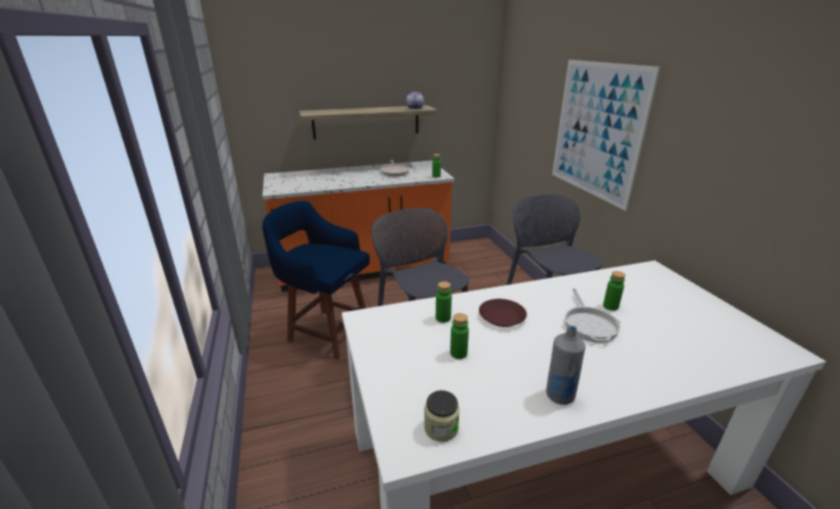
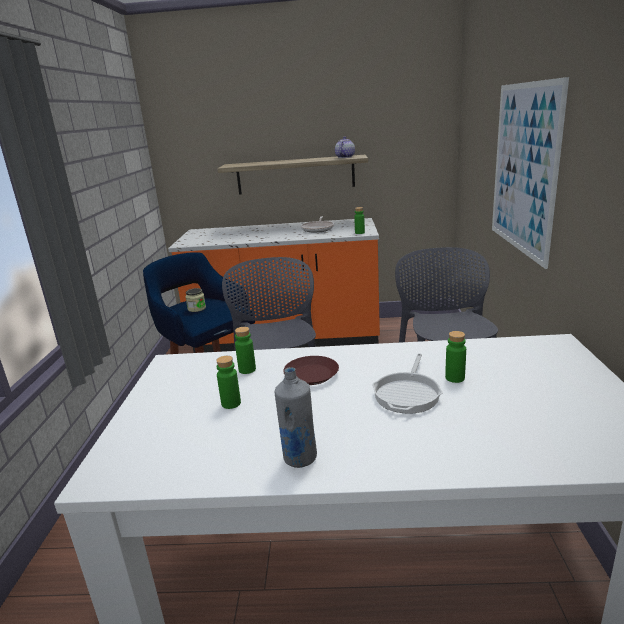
camera: 20 degrees right, 5 degrees down
jar [424,390,460,442] -> jar moved to [185,288,206,312]

